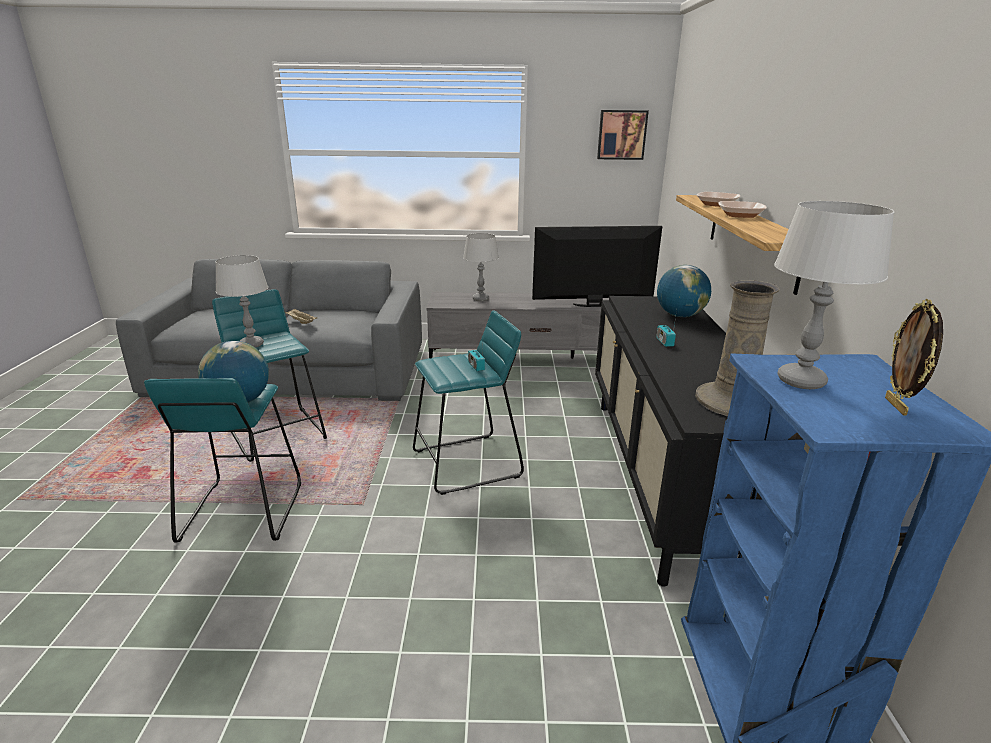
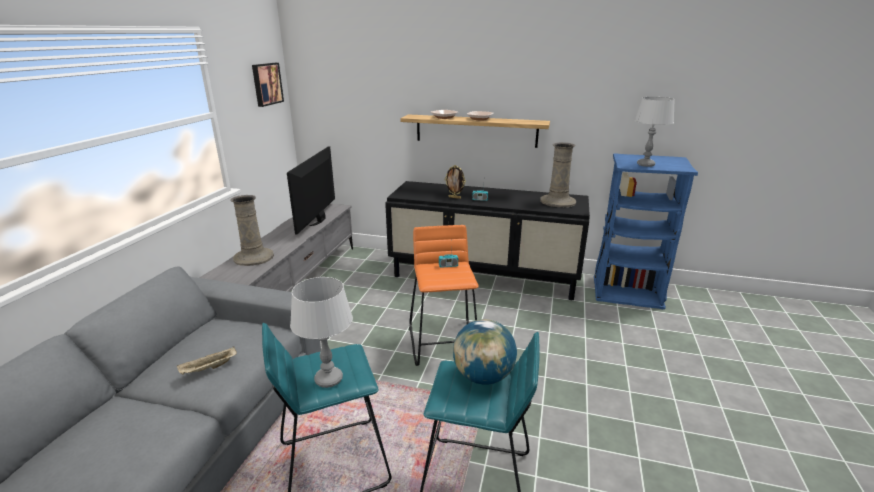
camera: 75 degrees left, 0 degrees up
turquoise stool [413,310,524,495] -> orange stool [409,225,479,366]
grey table lamp [463,233,499,301] -> beige vase [230,195,274,266]
globe [657,265,711,317] -> none
picture frame [885,299,943,416] -> picture frame moved to [445,165,466,199]

